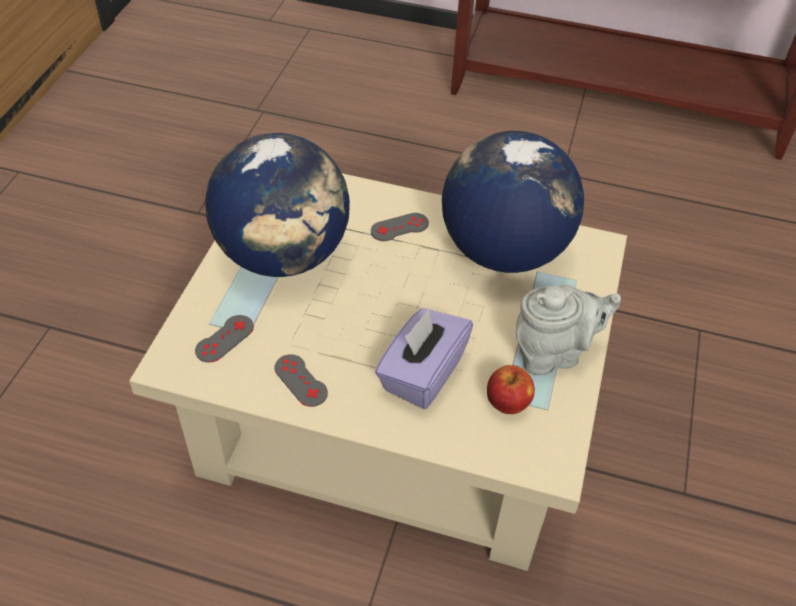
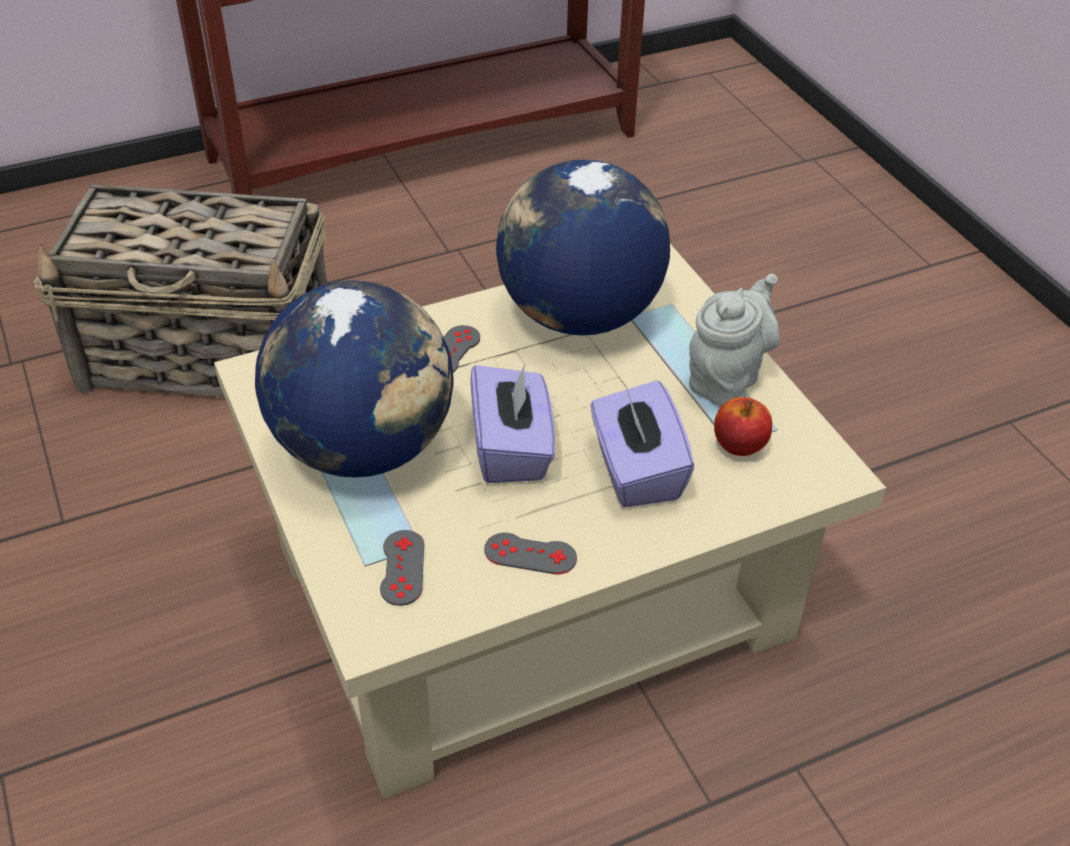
camera: 40 degrees left, 5 degrees down
none -> basket [34,184,327,398]
none -> purple tissue box [470,365,555,483]

